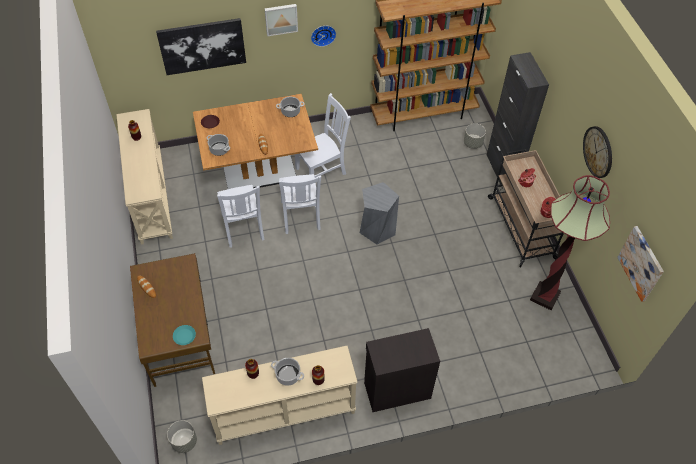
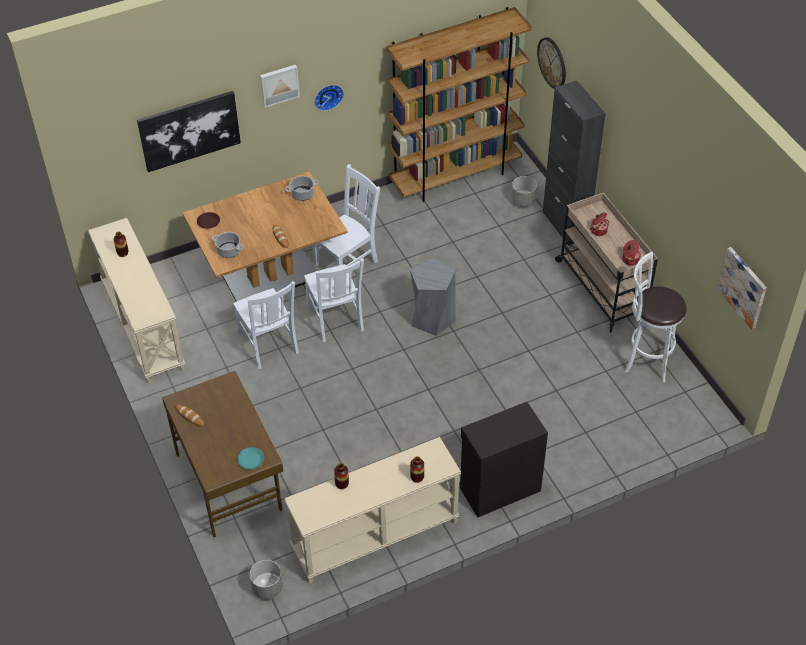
camera: 10 degrees left, 5 degrees down
cooking pot [271,358,304,386] -> none
floor lamp [530,175,610,311] -> white stool [624,251,686,383]
wall clock [583,126,612,178] -> wall clock moved to [537,37,566,89]

